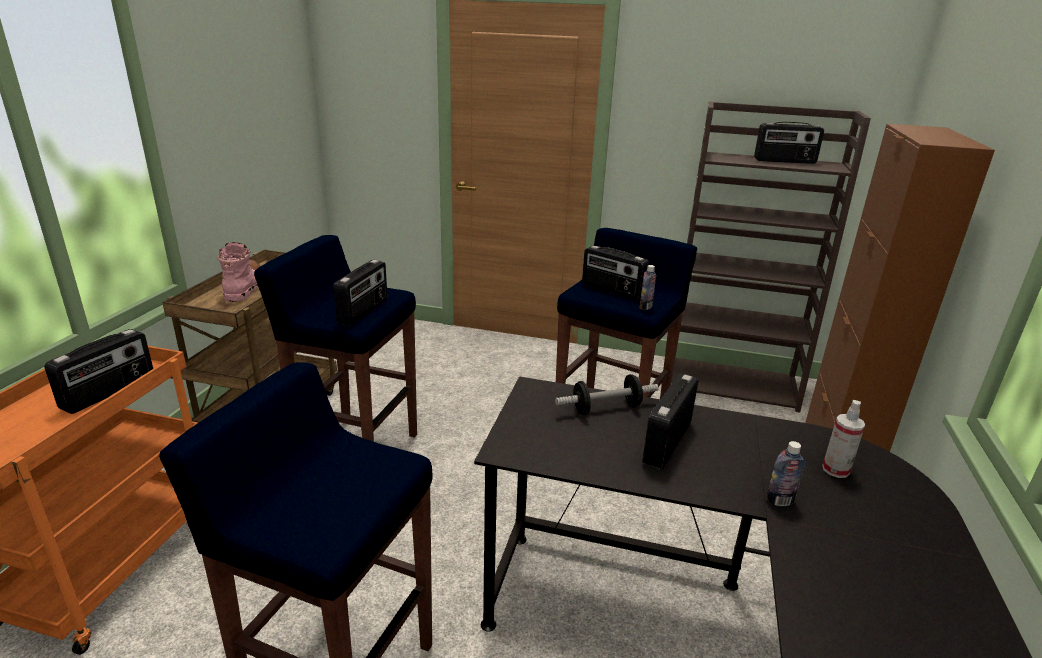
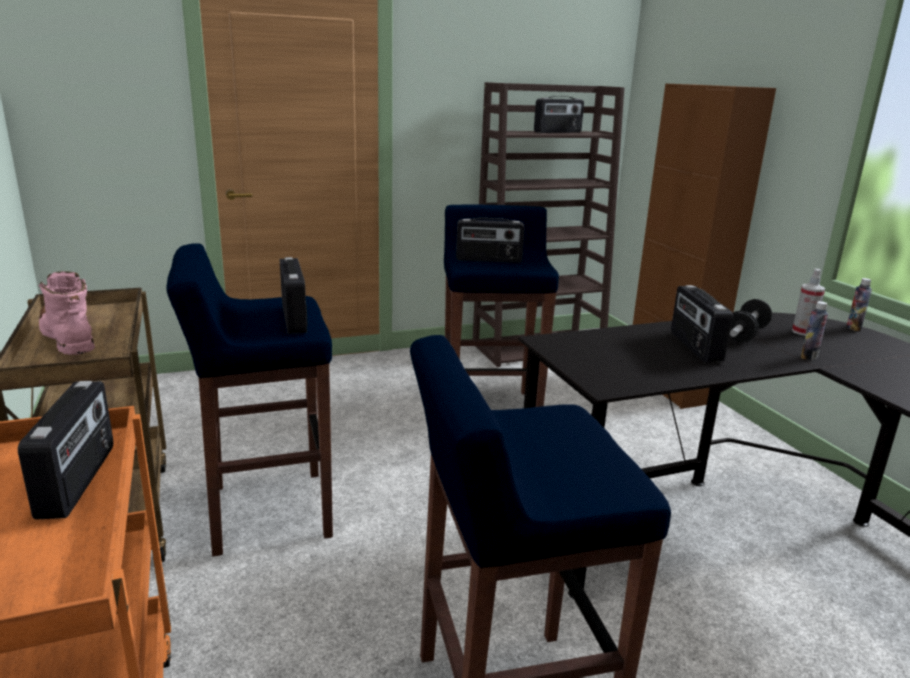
camera: 35 degrees left, 5 degrees down
dumbbell [555,374,659,415] -> dumbbell moved to [729,299,772,342]
bottle [639,265,656,310] -> bottle moved to [846,278,872,331]

